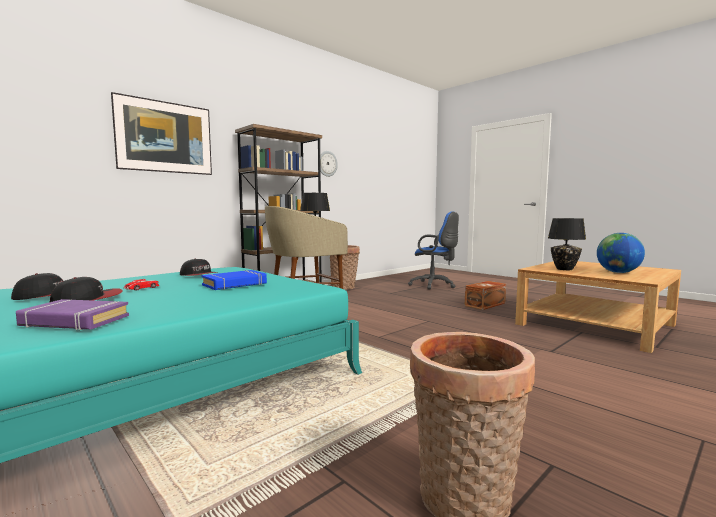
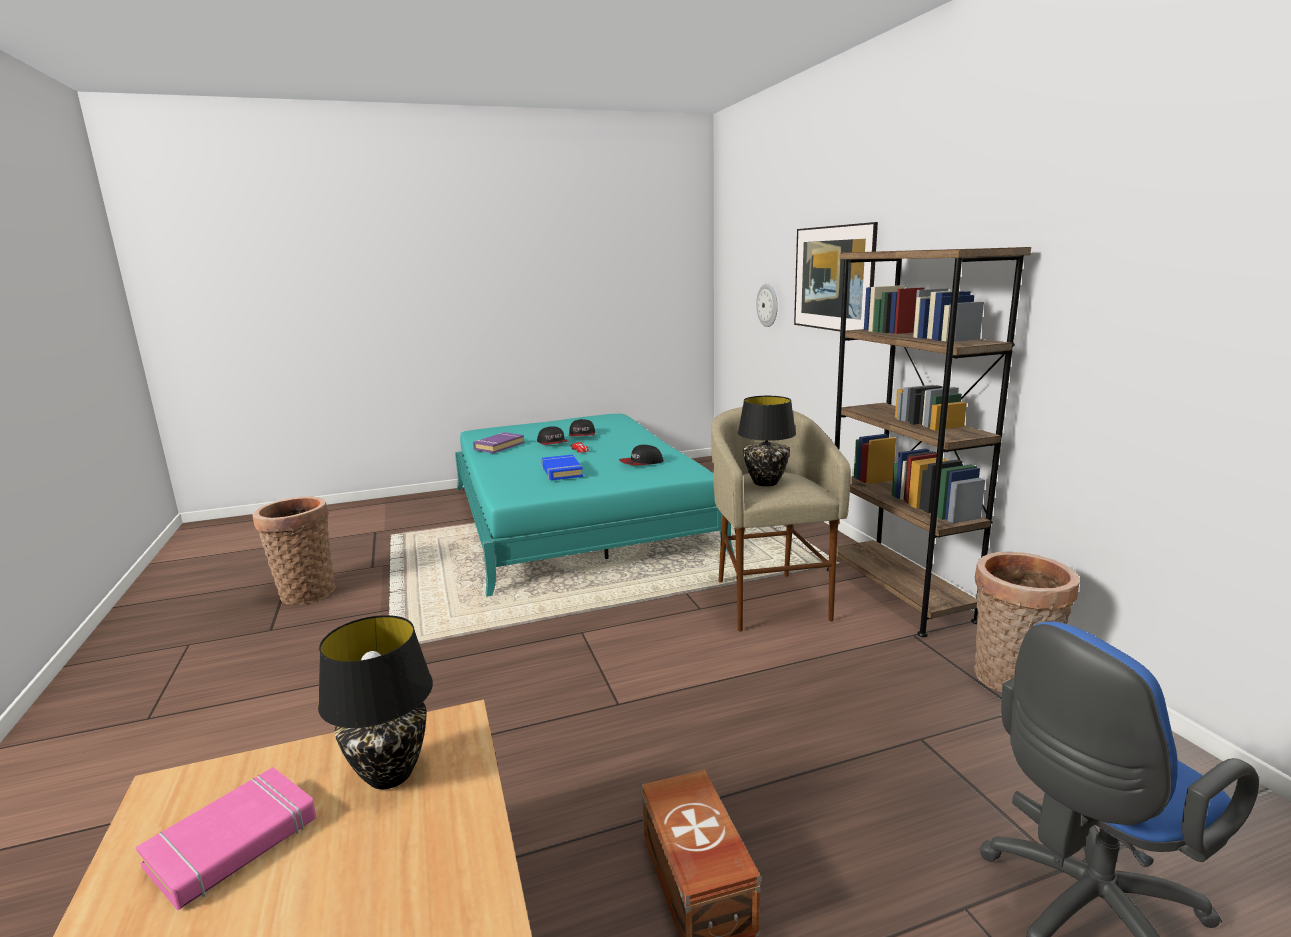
camera: 115 degrees right, 10 degrees up
wall clock [320,151,338,177] -> wall clock moved to [756,284,778,327]
globe [597,233,645,273] -> pink book [136,767,317,910]

